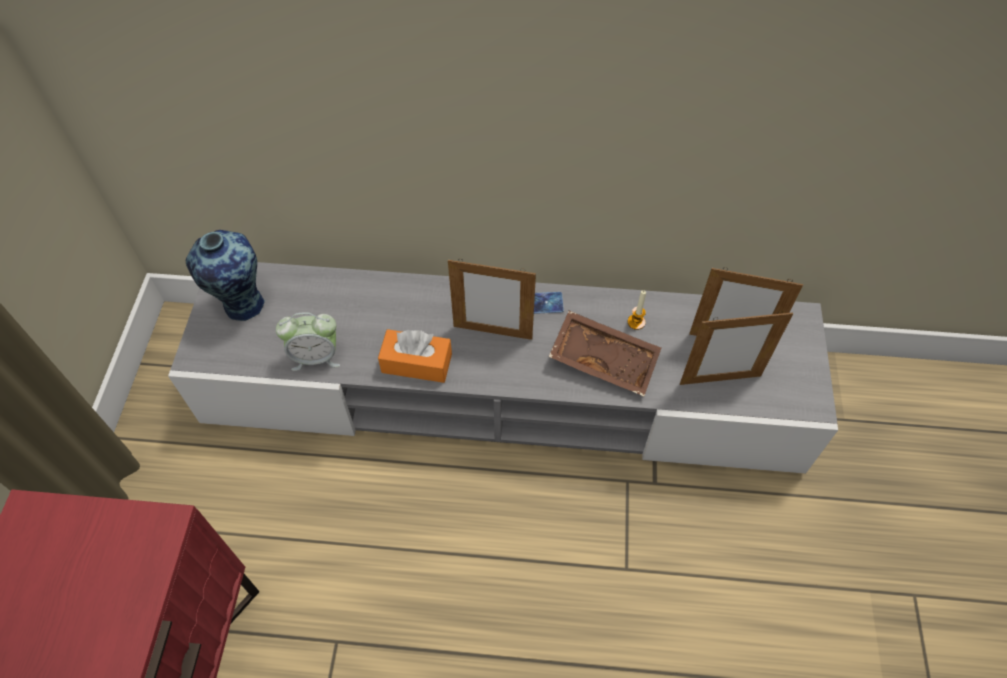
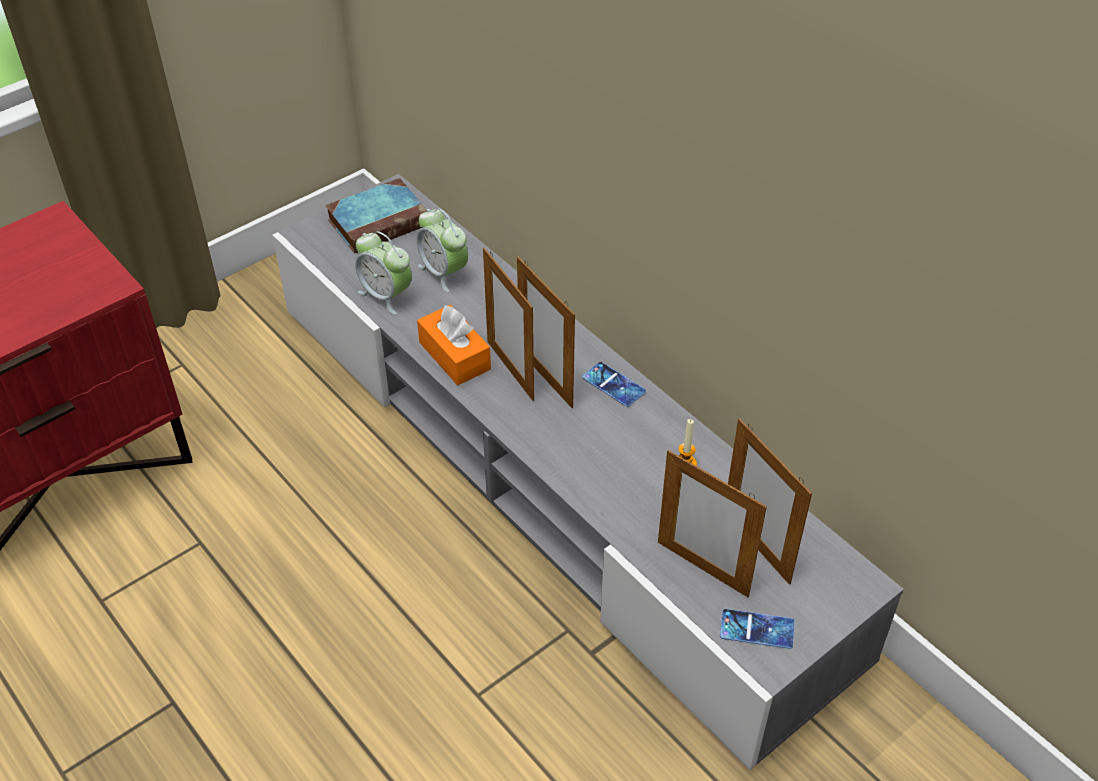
camera: 45 degrees right, 10 degrees down
vase [186,230,265,321] -> book [325,178,427,254]
brown tray [549,311,661,396] -> none
none -> alarm clock [417,209,468,292]
none -> picture frame [483,248,534,401]
none -> phone [720,609,795,649]

